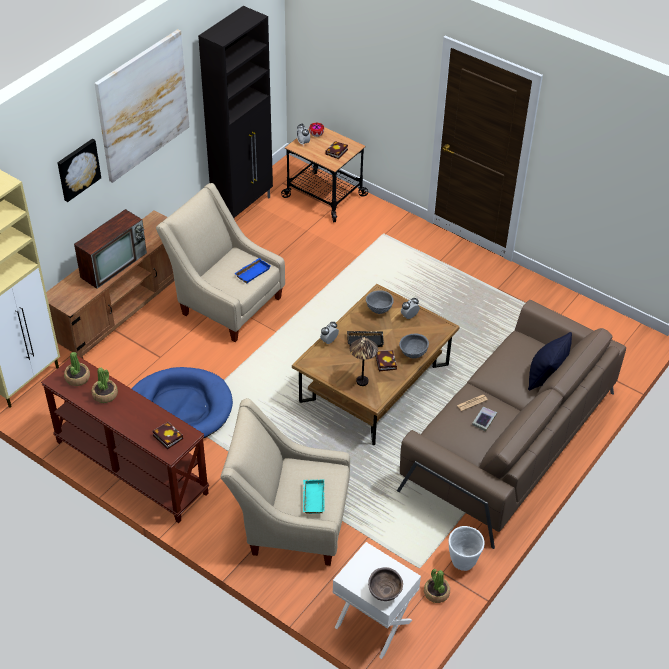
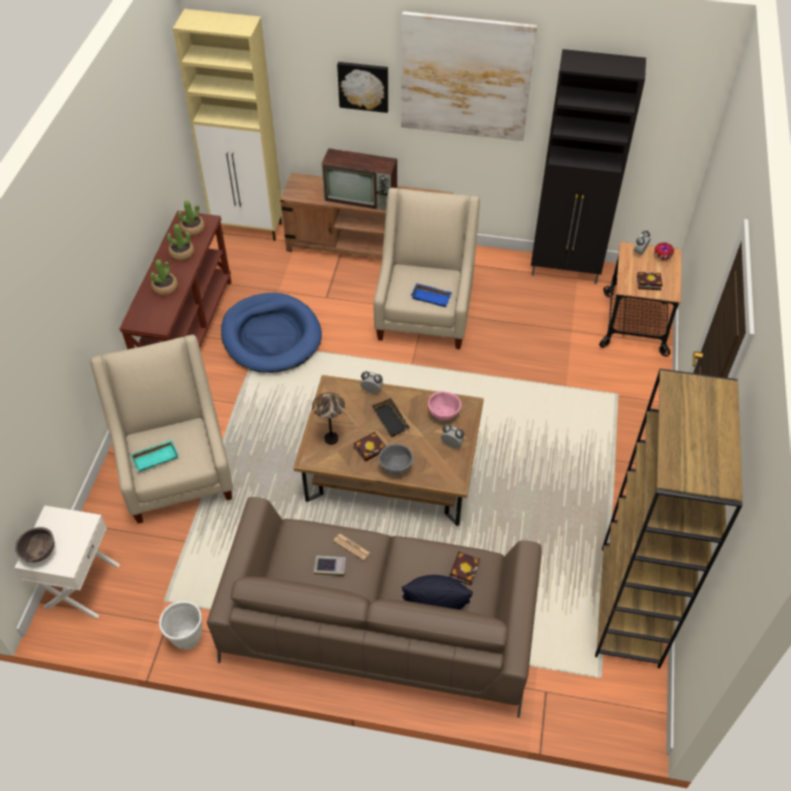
camera: 65 degrees right, 5 degrees up
book [152,422,183,449] -> book moved to [450,551,480,585]
grey bowl [366,290,394,314] -> pink bowl [428,391,461,421]
potted plant [424,569,450,603] -> potted plant moved to [151,259,178,296]
none -> brown bookcase [595,369,743,668]

